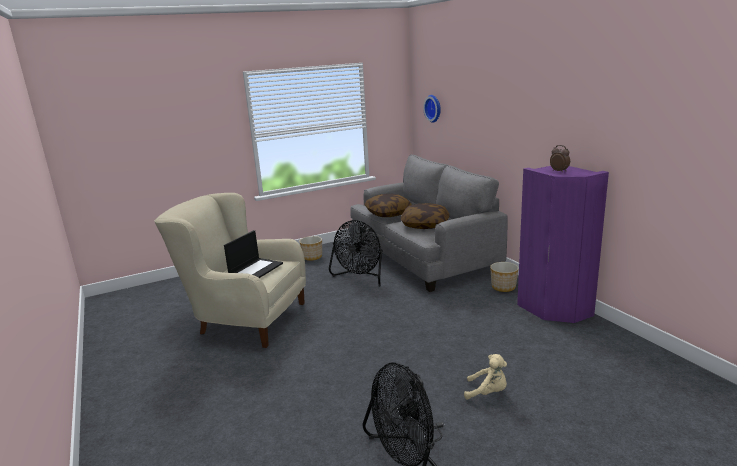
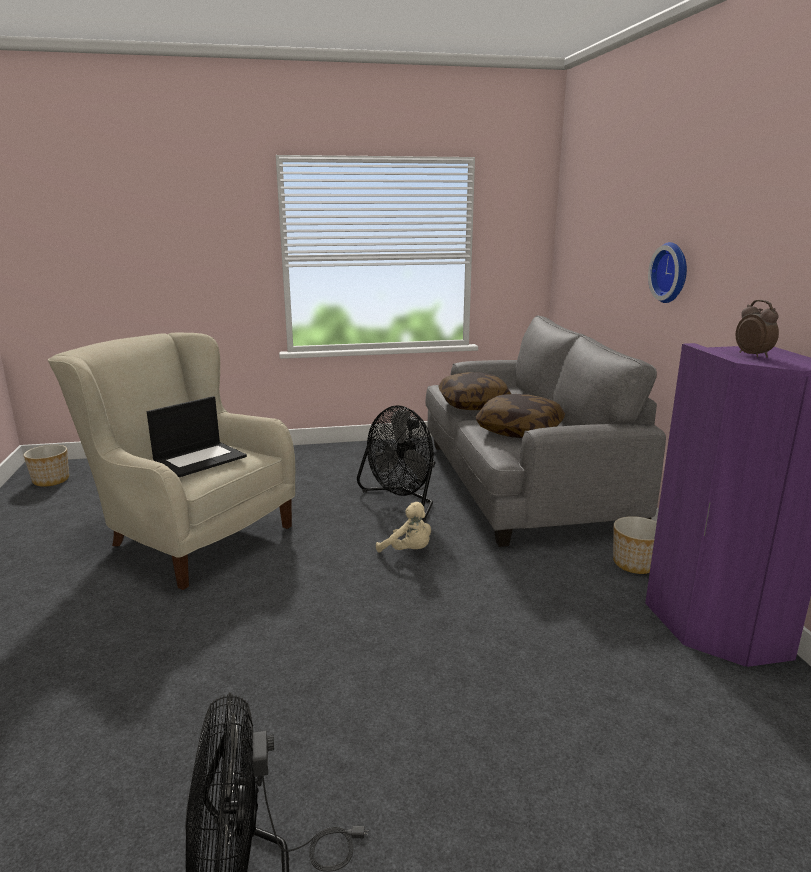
camera: 15 degrees right, 0 degrees up
planter [299,236,322,261] -> planter moved to [24,445,69,487]
wall clock [423,95,441,123] -> wall clock moved to [648,242,687,303]
beige plush toy [464,354,507,400] -> beige plush toy moved to [376,502,431,553]

